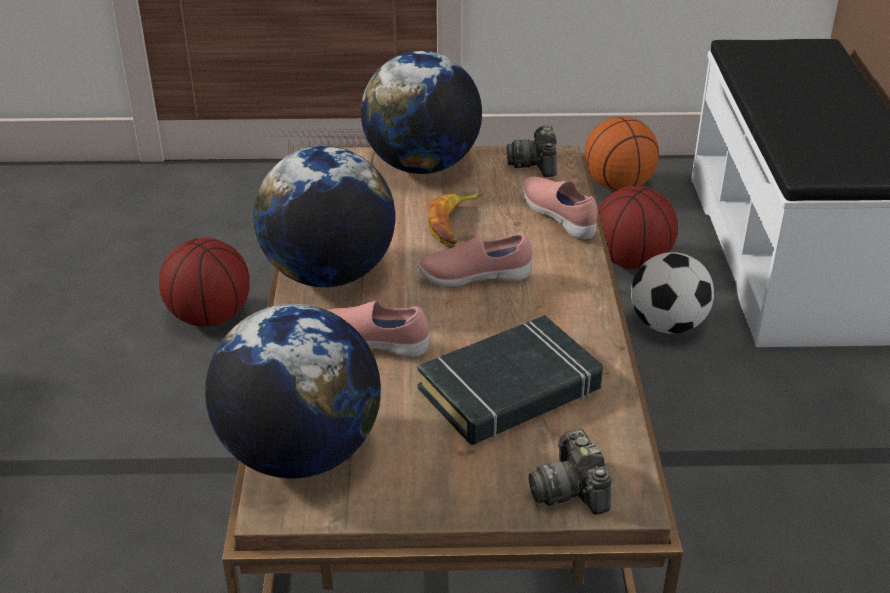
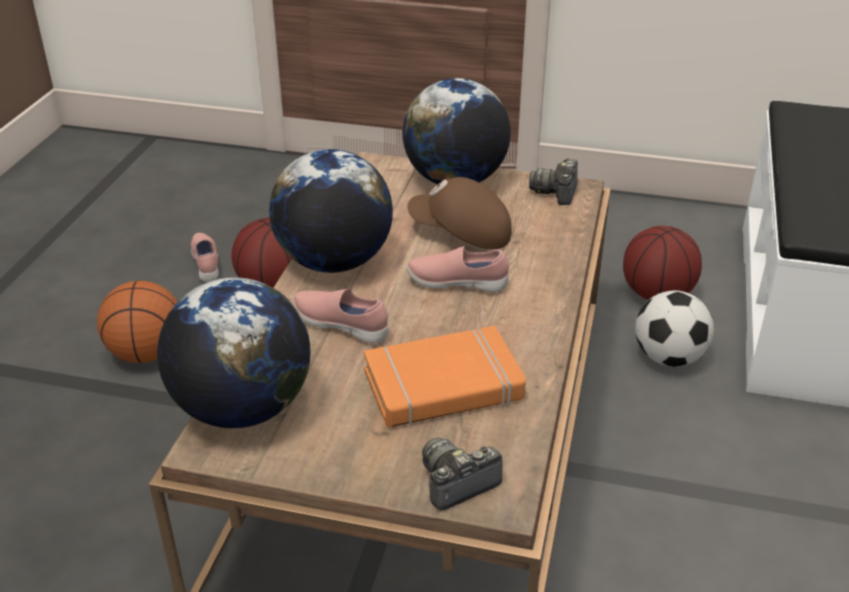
camera: 15 degrees right, 0 degrees up
black book [417,315,603,445] -> orange book [363,326,526,428]
banana [428,194,483,244] -> brown cap [407,177,512,249]
pink shoe [523,176,597,239] -> pink shoe moved to [191,233,219,282]
camera [529,428,611,514] -> camera turned 60 degrees clockwise [422,438,503,511]
basketball [584,116,659,191] -> basketball moved to [97,280,177,363]

